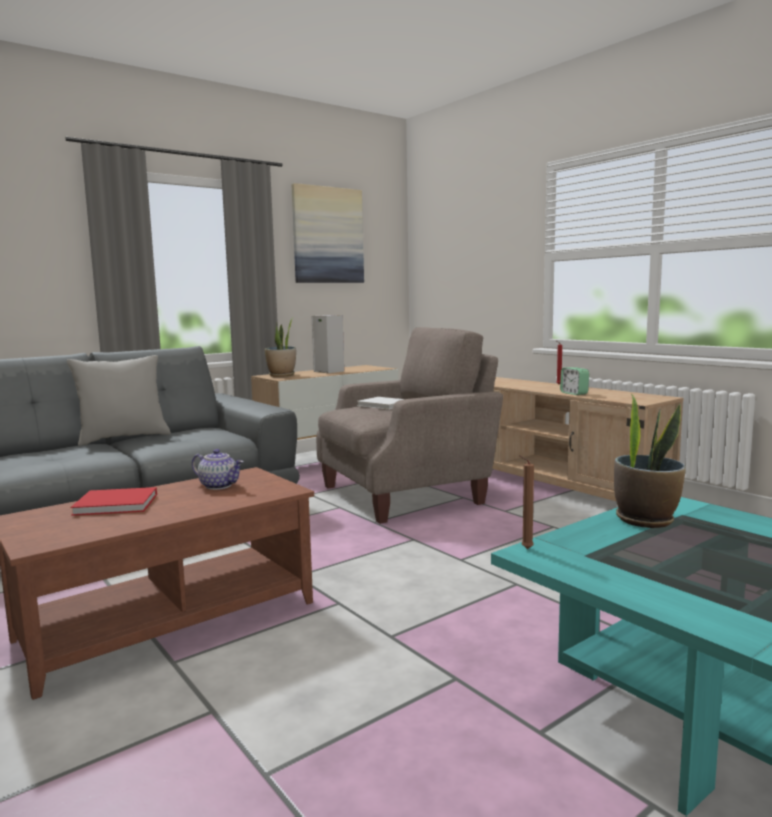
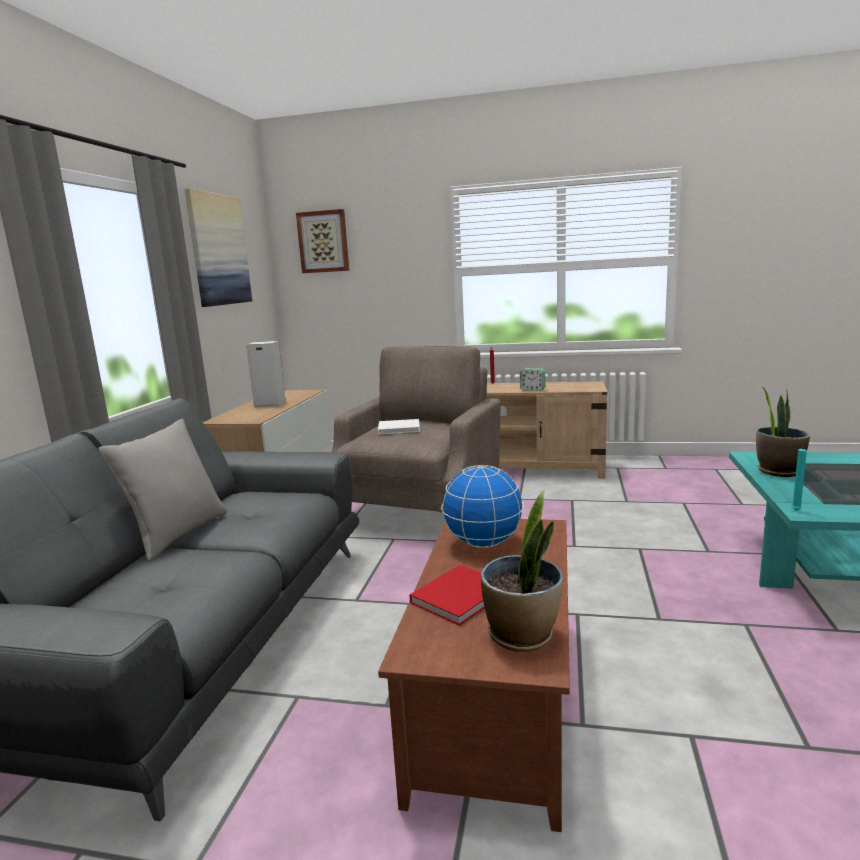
camera: 40 degrees left, 5 degrees up
teapot [192,449,244,490] -> globe [441,465,524,548]
potted plant [265,318,296,377] -> potted plant moved to [481,491,562,652]
brown candle [519,455,534,549] -> turquoise candle [792,444,807,511]
none -> picture [296,209,349,273]

